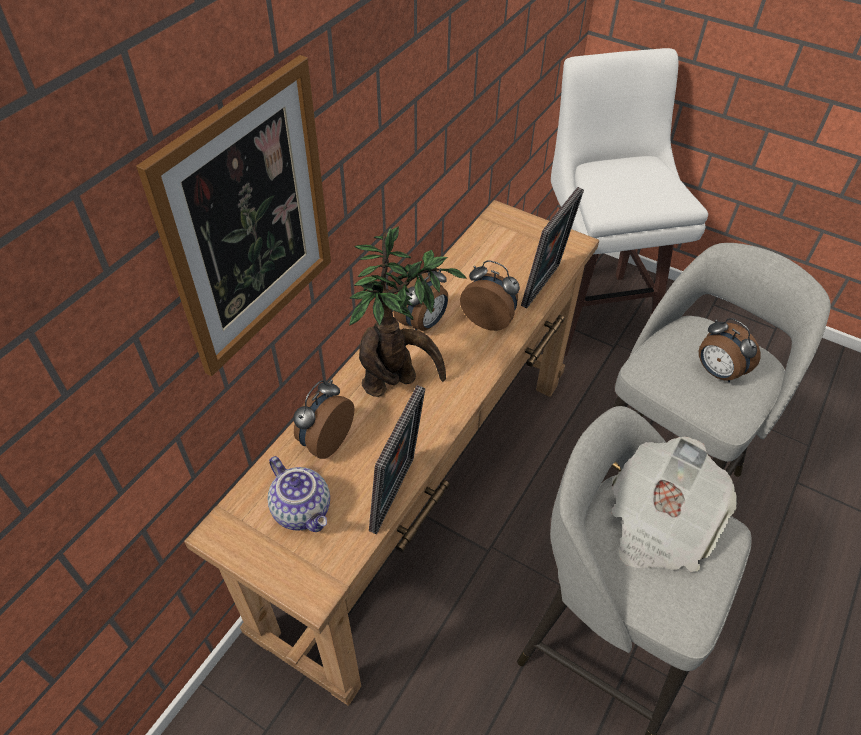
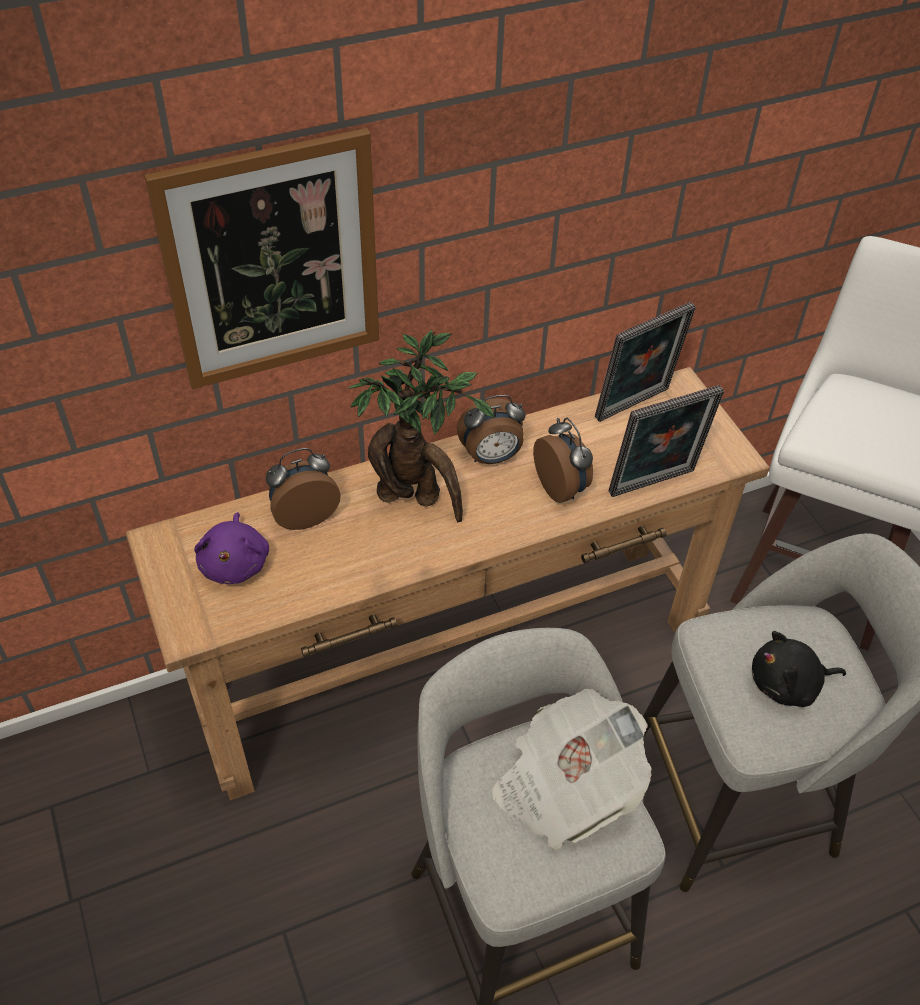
camera: 35 degrees right, 0 degrees up
teapot [268,456,330,532] -> purple plush toy [194,512,269,584]
picture frame [369,385,425,534] -> picture frame moved to [595,302,696,422]
alarm clock [699,318,761,382] -> black plush toy [752,631,846,707]

